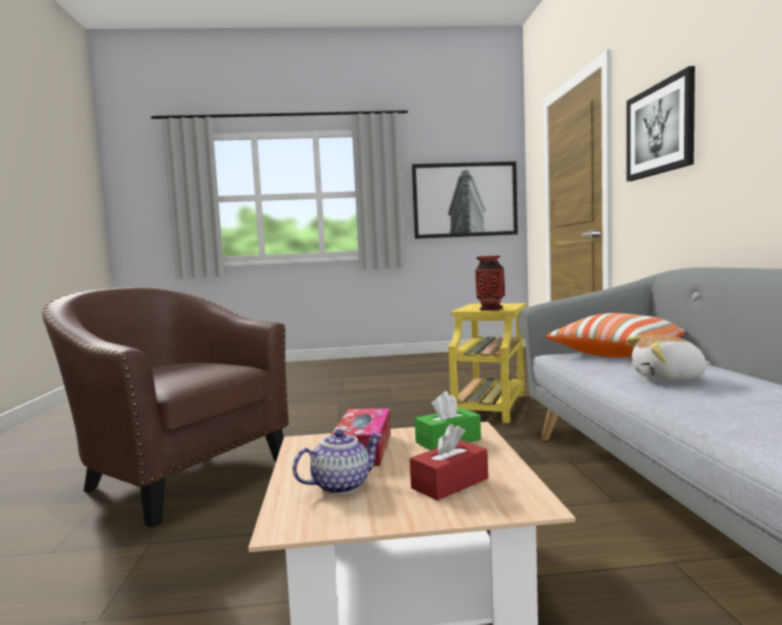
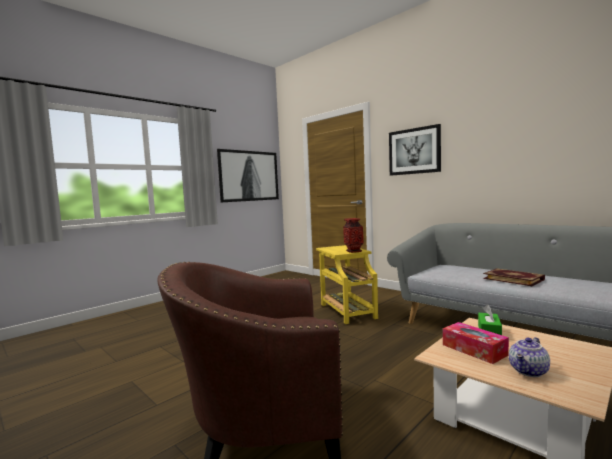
camera: 40 degrees left, 0 degrees up
teapot [293,429,382,494] -> teapot turned 150 degrees counterclockwise [509,337,550,377]
red tissue box [410,424,488,501] -> none
pillow [546,313,685,357] -> none
plush toy [626,335,710,381] -> book [483,268,545,286]

